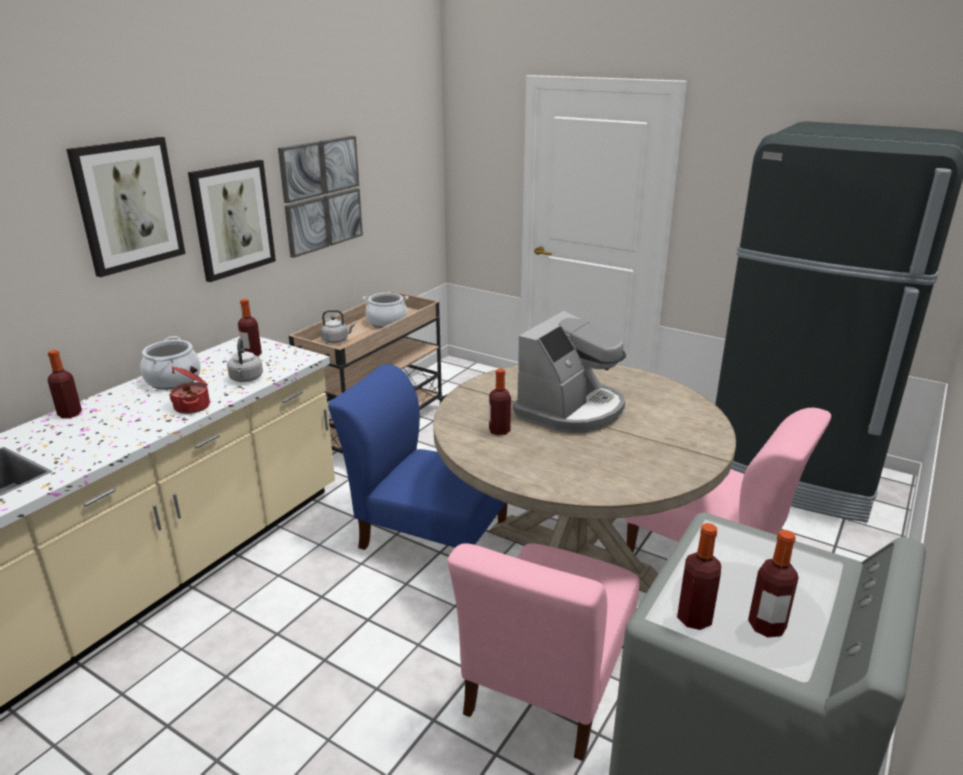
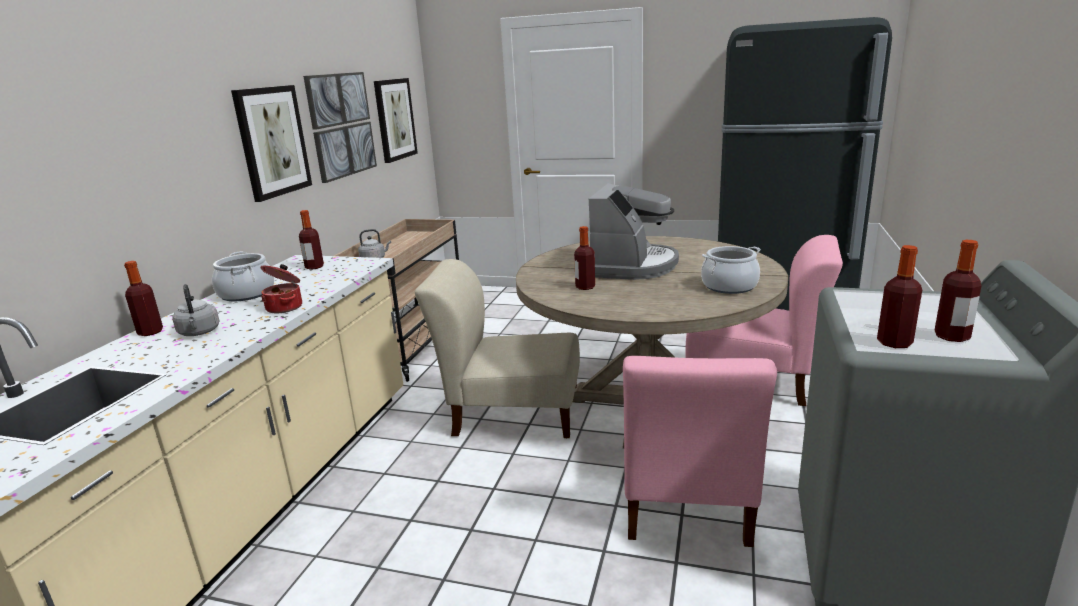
camera: 15 degrees left, 5 degrees down
picture [66,137,185,277] -> picture moved to [374,78,418,163]
grey kettle [227,338,263,382] -> grey kettle moved to [172,284,219,336]
blue chair [328,364,508,550] -> beige chair [415,259,580,438]
cooking pot [363,293,409,328] -> cooking pot moved to [701,246,761,294]

